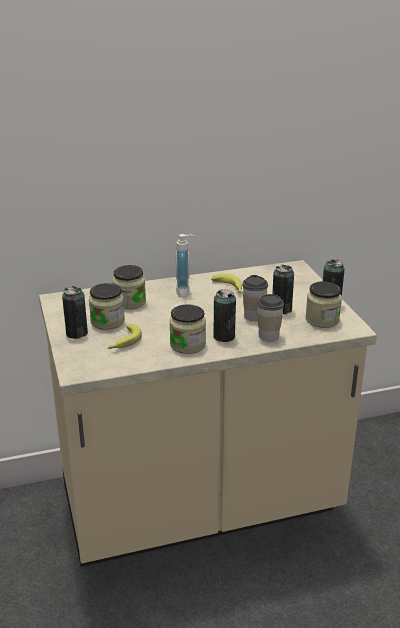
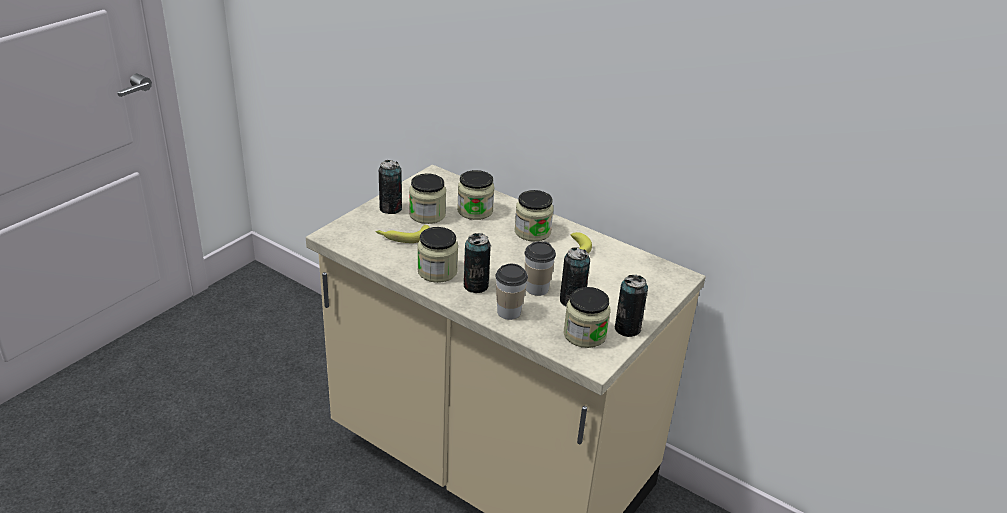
camera: 50 degrees right, 5 degrees up
soap dispenser [175,234,196,298] -> jar [514,190,554,241]

